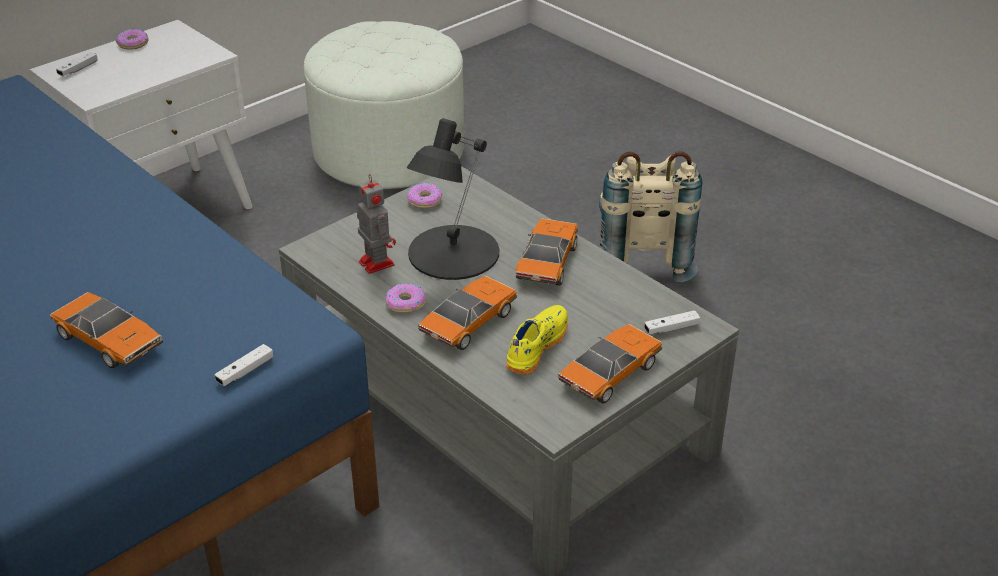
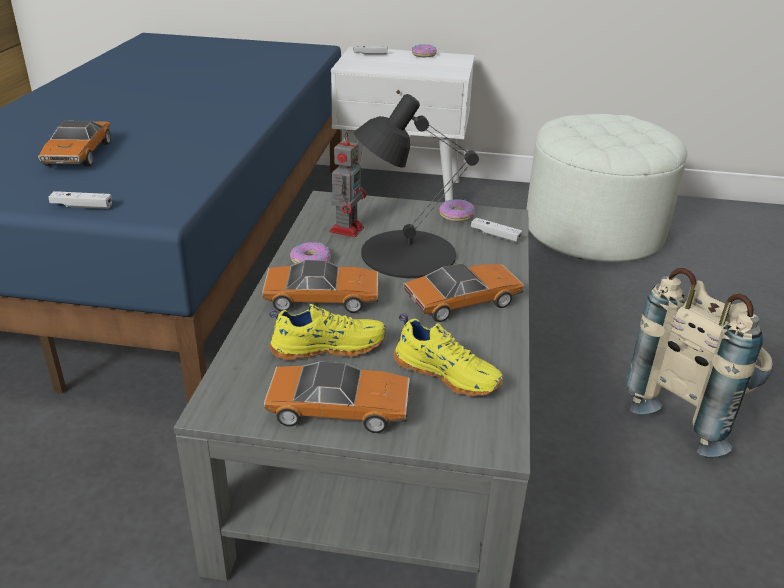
camera: 50 degrees right, 5 degrees down
white game controller [644,310,700,334] -> white game controller moved to [471,217,522,243]
none -> yellow shoe [394,313,503,396]

